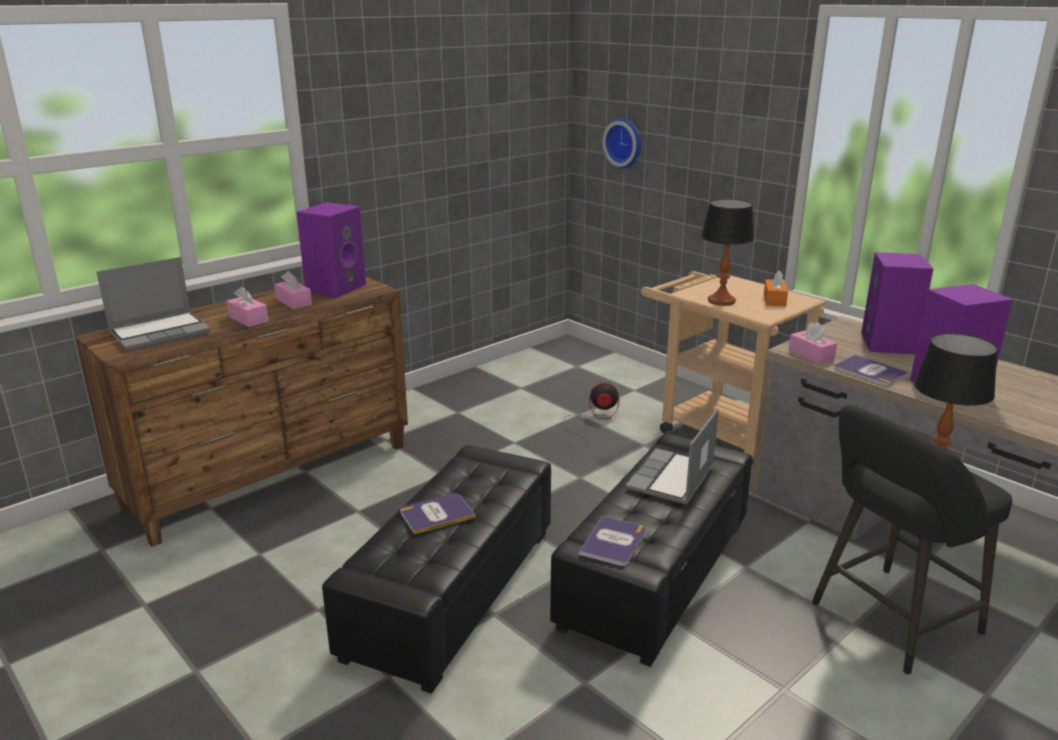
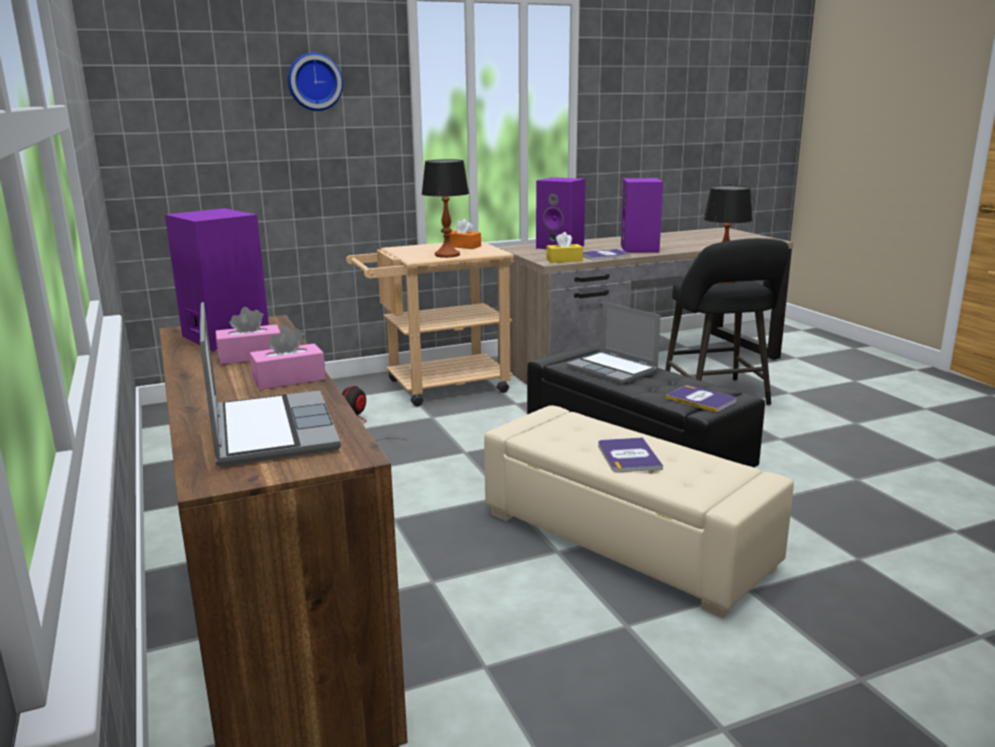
camera: 70 degrees left, 5 degrees down
black ottoman [322,445,551,694] -> beige ottoman [484,405,794,619]
wall clock [602,118,641,169] -> wall clock moved to [288,52,343,111]
pink tissue box [789,322,837,364] -> yellow tissue box [547,232,583,263]

